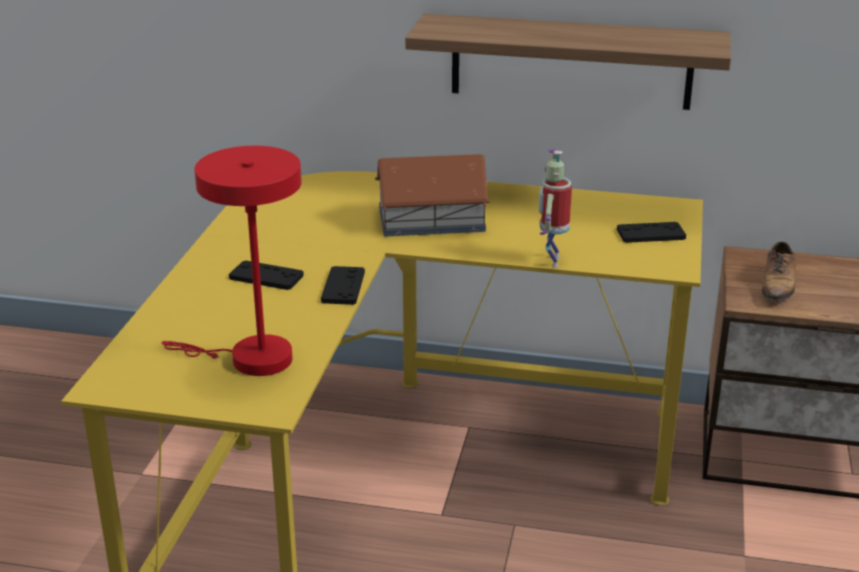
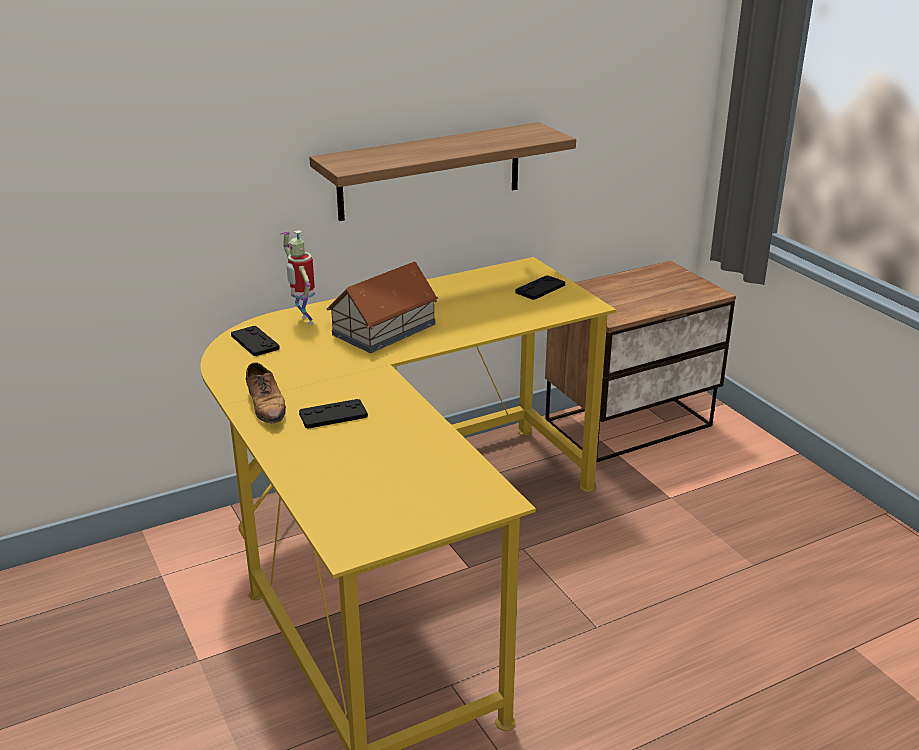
camera: 40 degrees left, 0 degrees up
red table lamp [162,146,302,376] -> none
black game controller [321,266,365,305] -> black game controller moved to [231,326,280,356]
toy robot [538,149,572,267] -> toy robot moved to [280,230,315,325]
shoe [762,241,796,302] -> shoe moved to [246,362,286,423]

